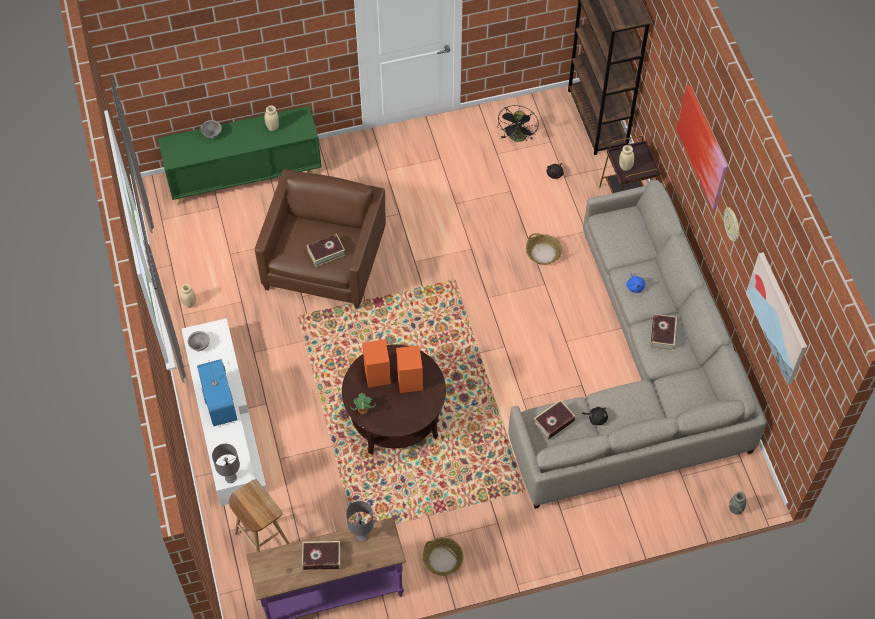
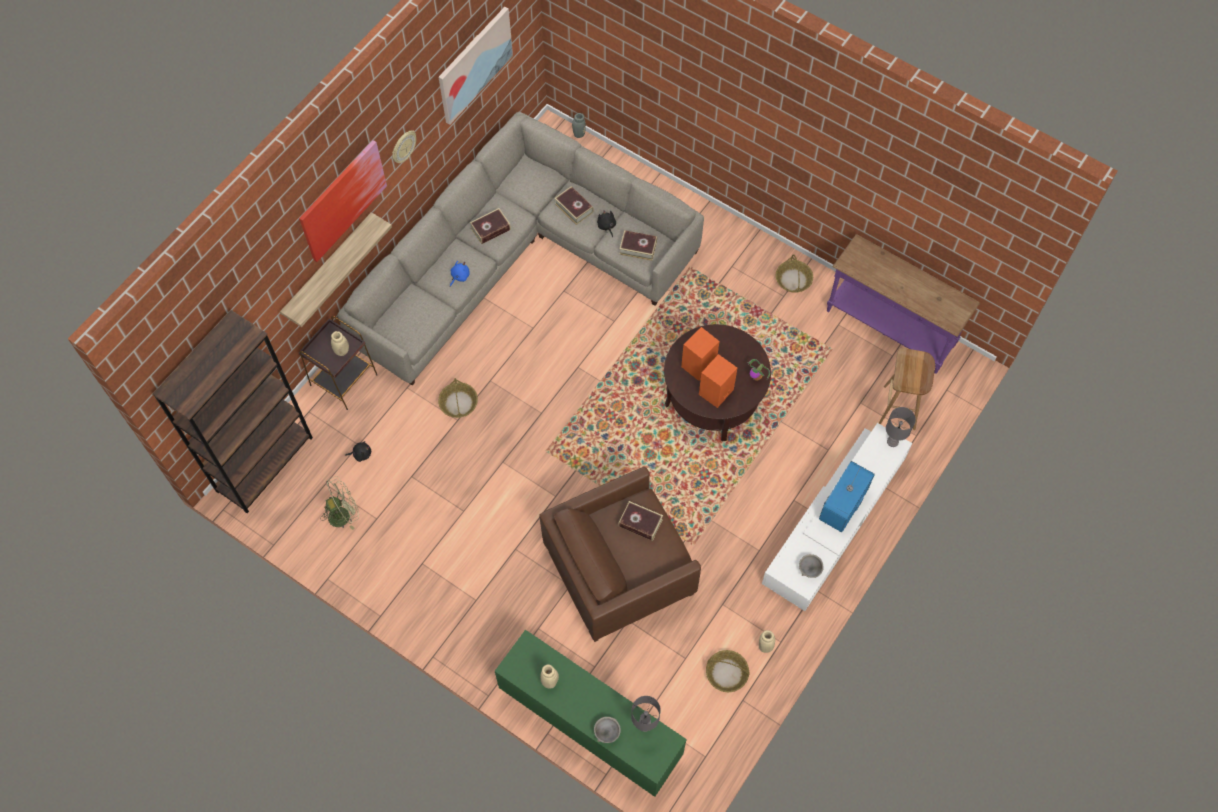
camera: 130 degrees left, 5 degrees up
book [302,541,341,570] -> book moved to [555,186,594,225]
grey table lamp [346,501,374,542] -> grey table lamp moved to [631,696,661,732]
black fan [498,105,539,142] -> green fan [321,476,359,530]
none -> shelf [280,212,392,327]
none -> basket [706,650,750,692]

